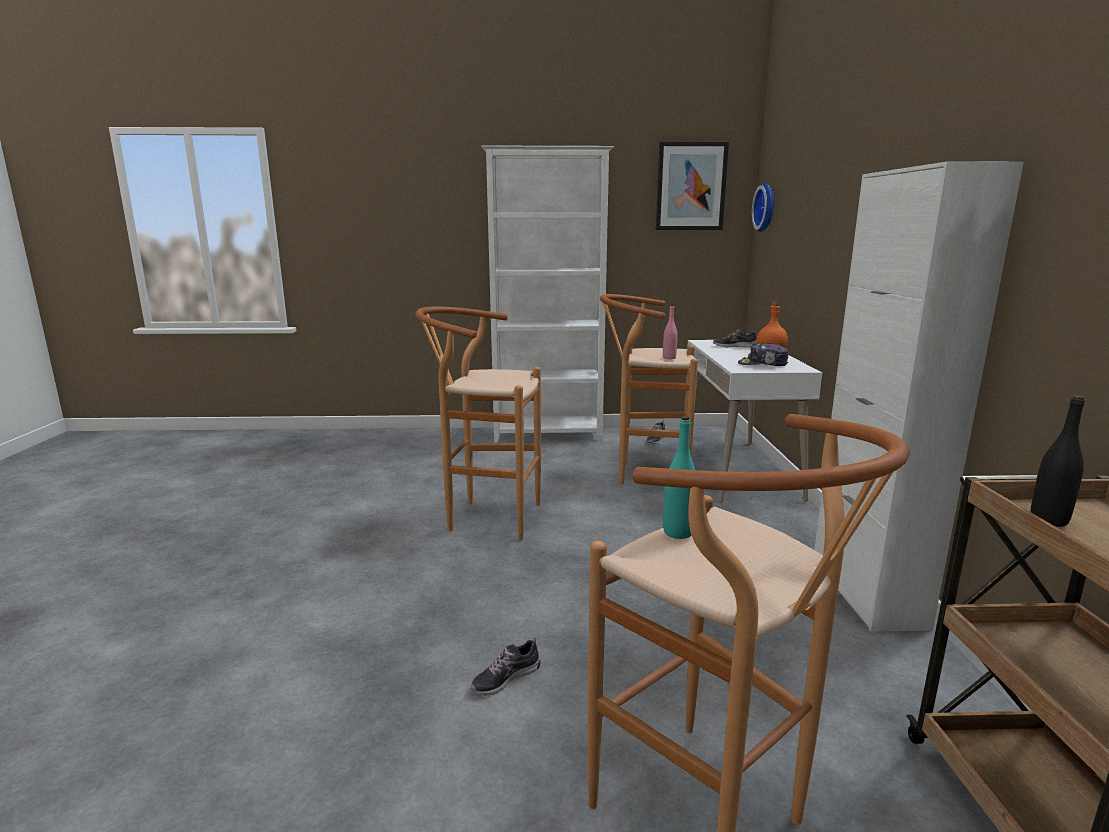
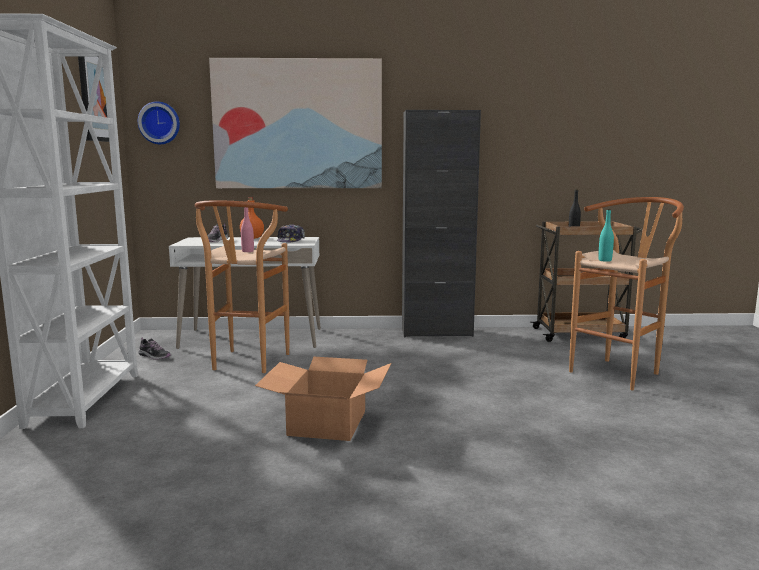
camera: 90 degrees left, 5 degrees down
brown stool [416,306,541,540] -> cardboard box [255,357,391,441]
shoe [471,637,540,696] -> none
white cabinet [814,161,1024,632] -> black cabinet [402,110,481,337]
none -> picture [209,58,382,188]

